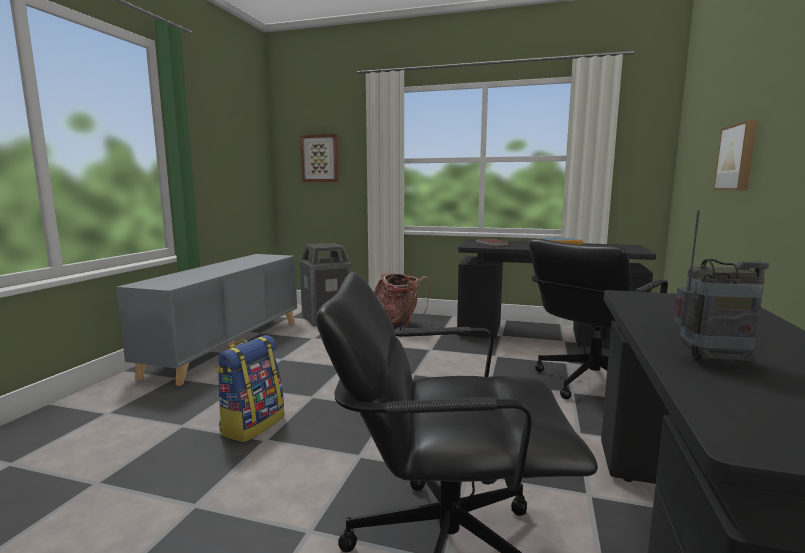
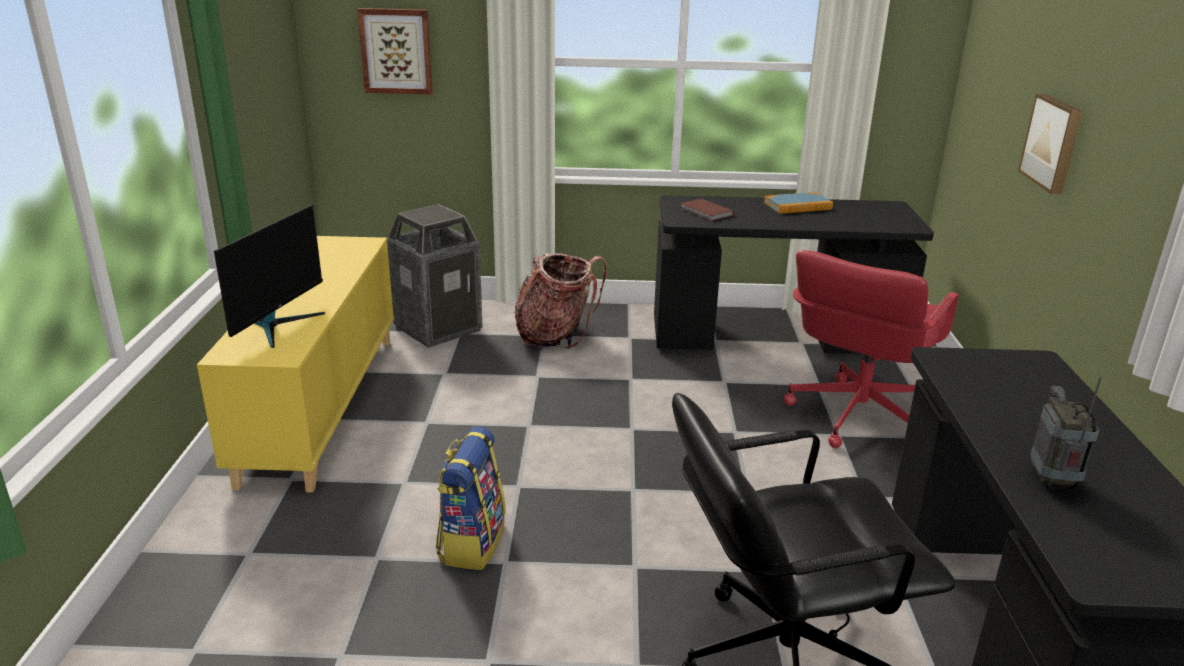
camera: 15 degrees left, 15 degrees up
grey cabinet [116,254,297,386] -> yellow cabinet [197,236,394,493]
black office chair [529,239,668,399] -> red office chair [784,250,958,448]
radio [674,210,769,364] -> radio turned 75 degrees counterclockwise [1031,377,1102,491]
none -> monitor [214,205,325,348]

